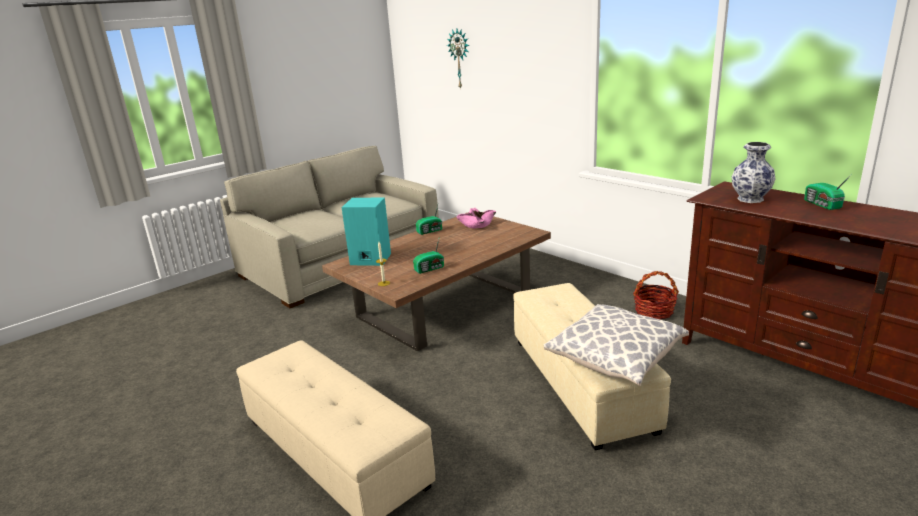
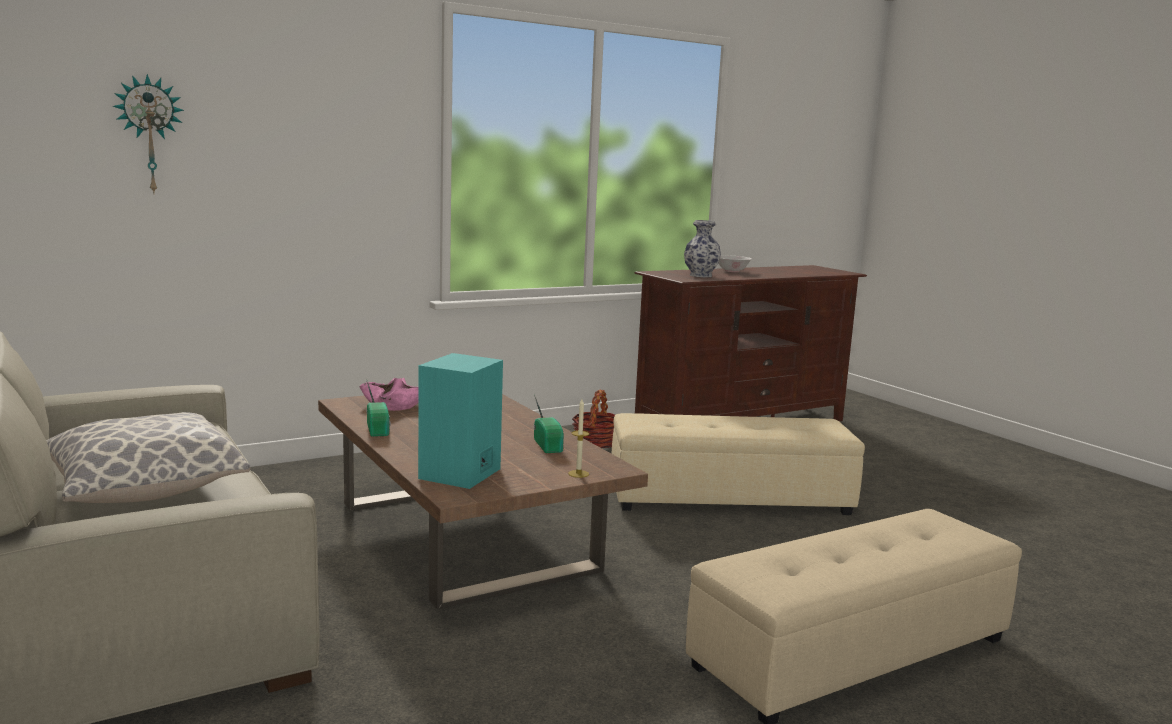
camera: 80 degrees left, 10 degrees down
pillow [544,304,689,386] -> pillow moved to [46,412,250,503]
radio [804,174,852,210] -> white bowl [719,255,752,272]

